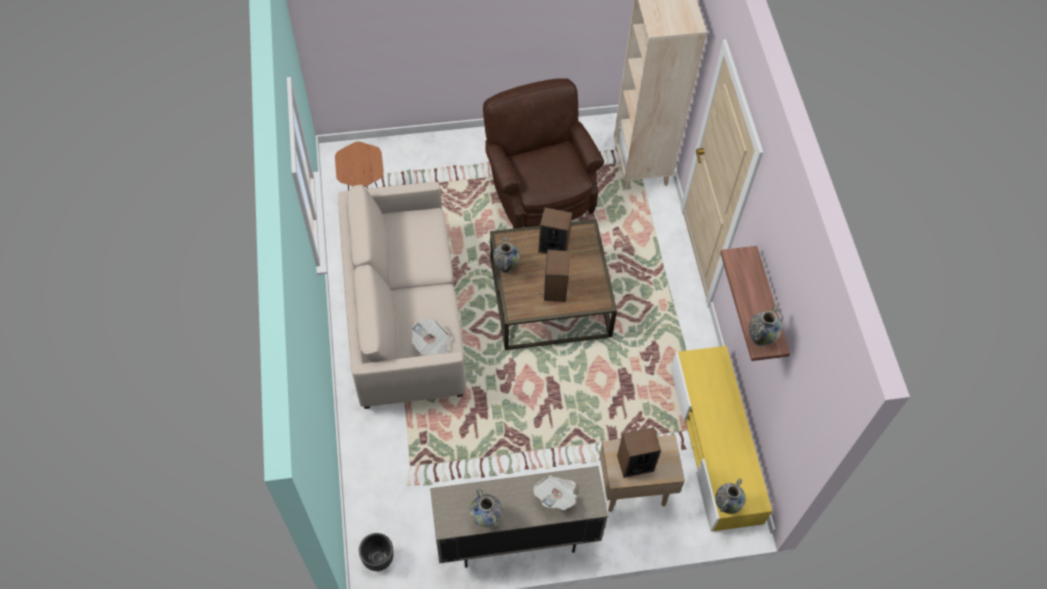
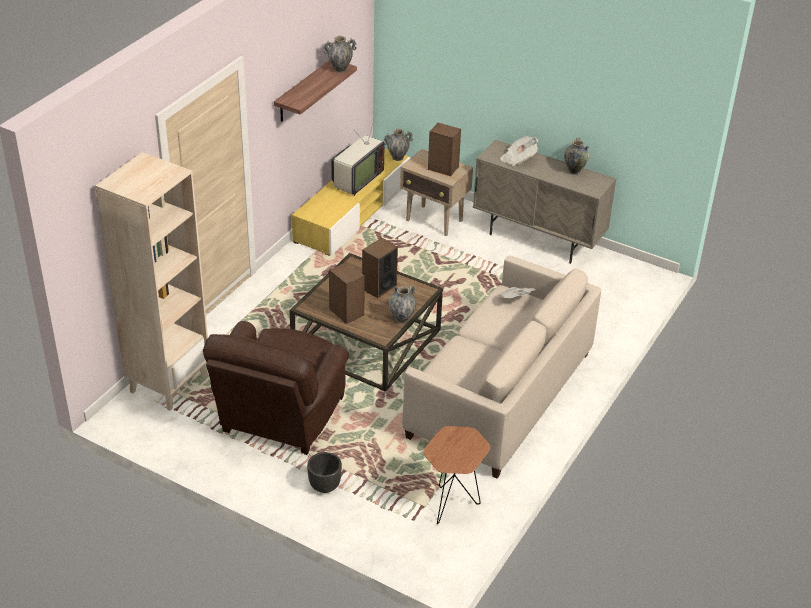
camera: 140 degrees left, 20 degrees down
black planter [359,533,394,571] -> black planter moved to [307,452,342,493]
none -> television [331,114,384,196]

